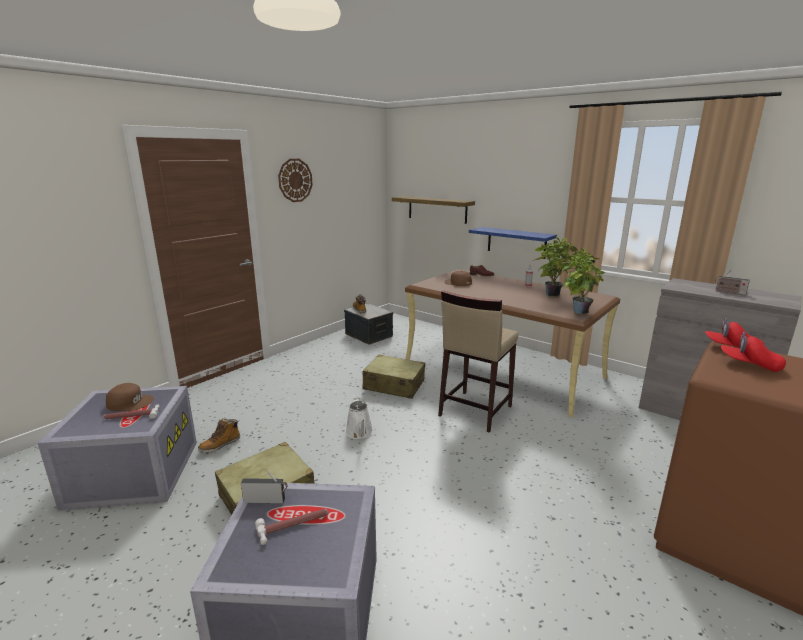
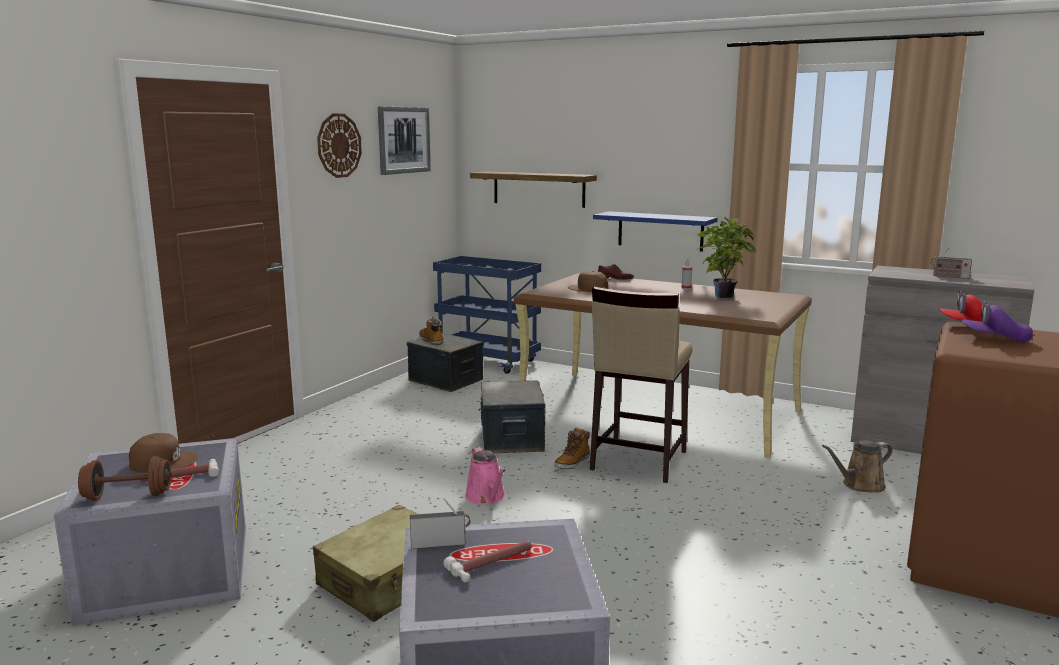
camera: 10 degrees left, 5 degrees down
boot [198,418,240,453] -> boot moved to [554,427,590,469]
white watering can [345,397,373,439] -> pink watering can [465,447,506,505]
beige suitcase [362,355,425,399] -> storage box [479,381,545,454]
potted plant [557,247,605,314] -> none
red cap [721,332,786,372] -> purple cap [961,301,1033,343]
none -> brown dumbbell [78,456,172,501]
none -> picture [378,106,431,175]
none -> blue cart [433,256,541,374]
none -> brown watering can [822,441,893,493]

